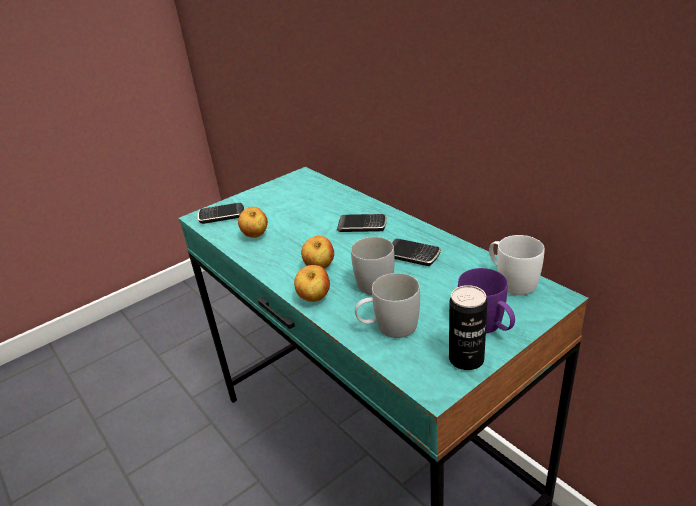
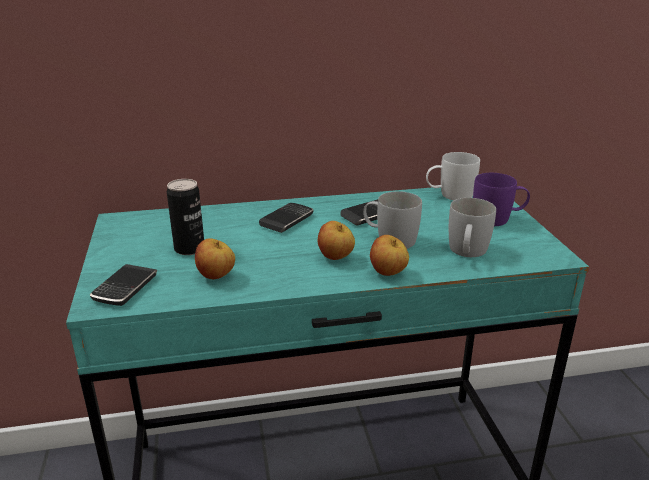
camera: 65 degrees left, 5 degrees down
can [449,285,487,370] -> can moved to [167,179,204,255]

